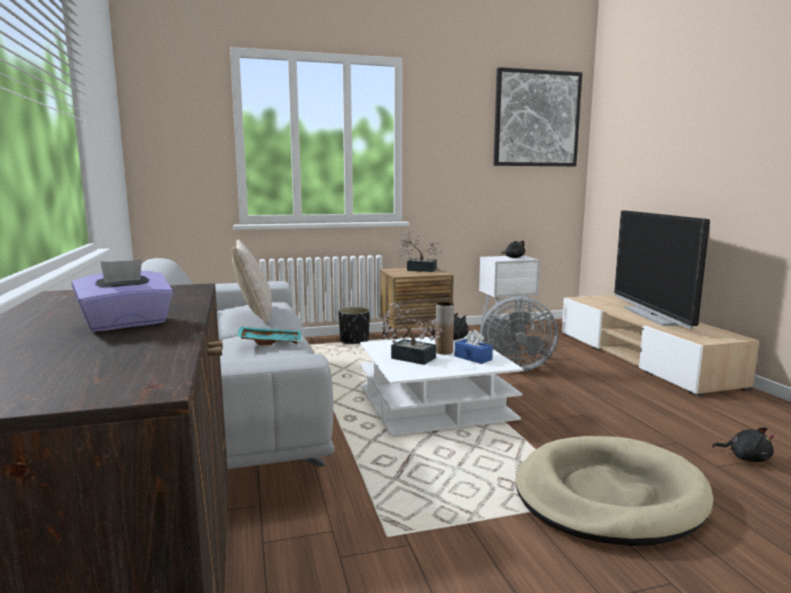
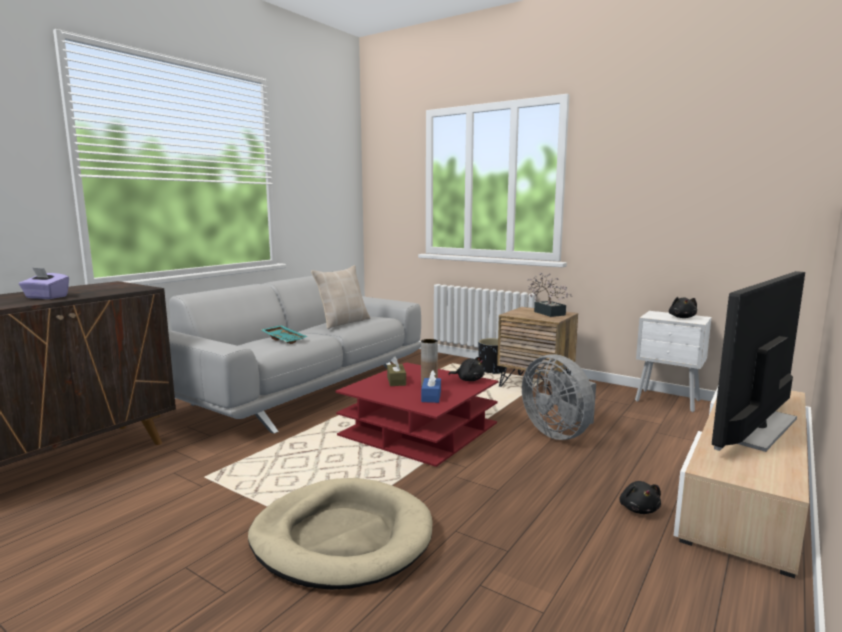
camera: 50 degrees right, 0 degrees up
white coffee table [360,335,523,436] -> red coffee table [336,362,498,467]
potted plant [378,302,444,365] -> brown tissue box [387,356,406,386]
picture [494,67,582,166] -> none
black plush toy [712,427,774,462] -> black plush toy moved to [619,481,661,514]

